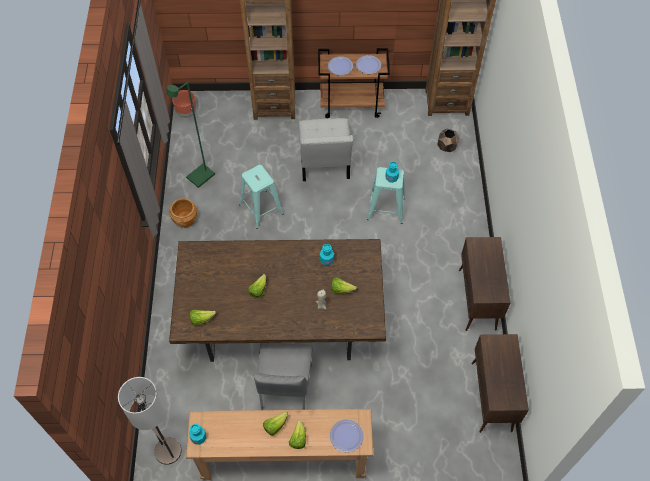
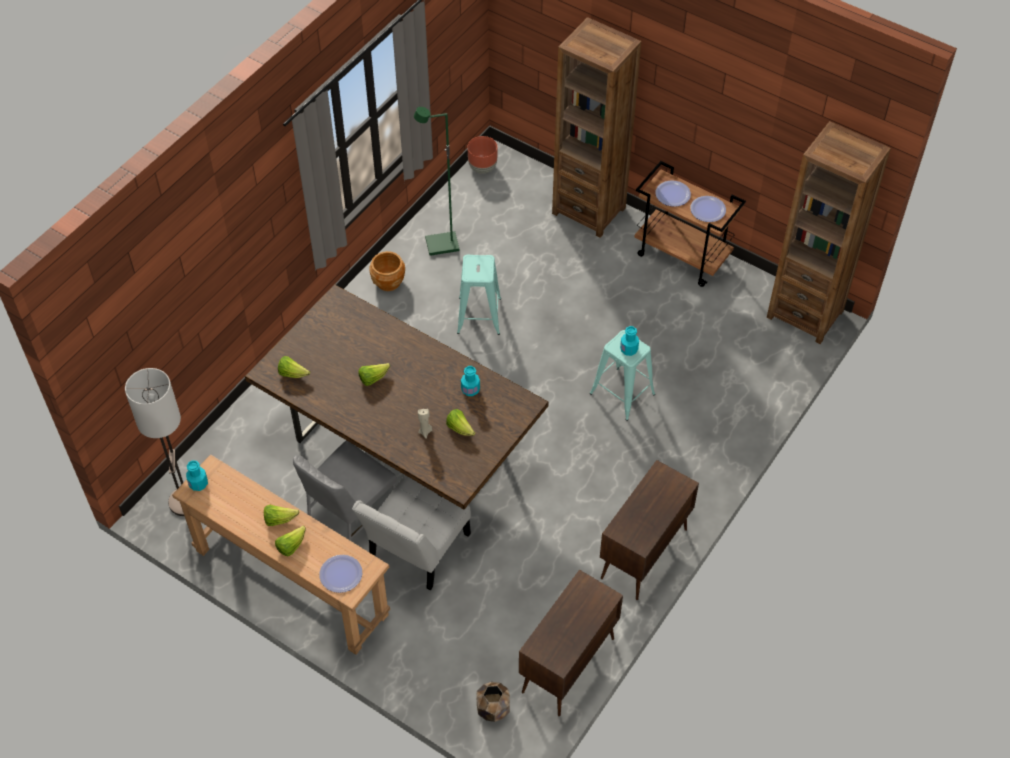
camera: 35 degrees right, 5 degrees down
white chair [299,118,353,181] -> white chair moved to [352,475,471,591]
brown planter [437,129,459,152] -> brown planter moved to [477,682,510,722]

